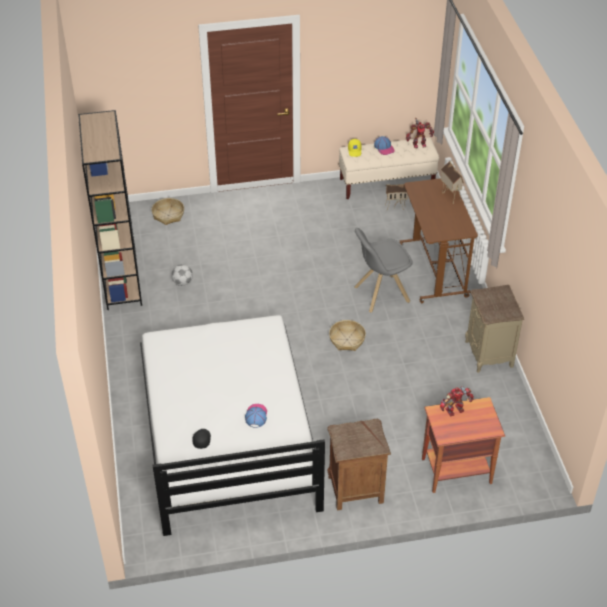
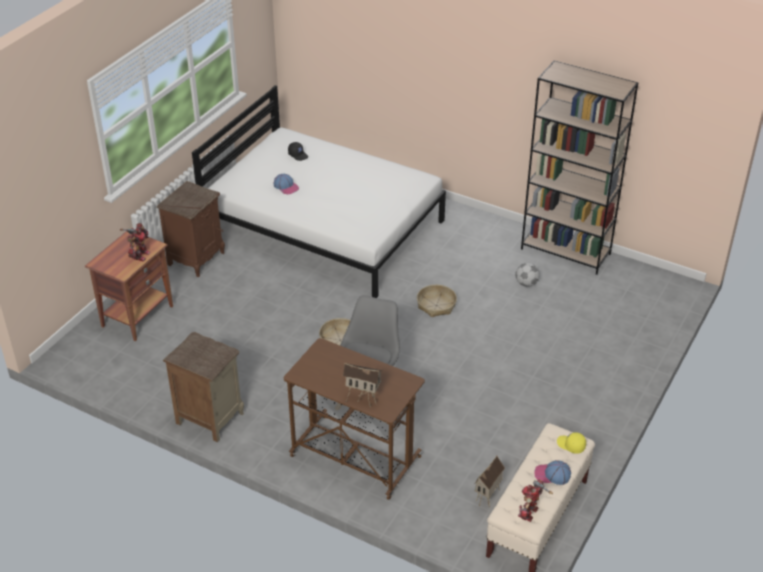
camera: 130 degrees right, 5 degrees down
basket [151,198,184,225] -> basket moved to [417,285,457,317]

